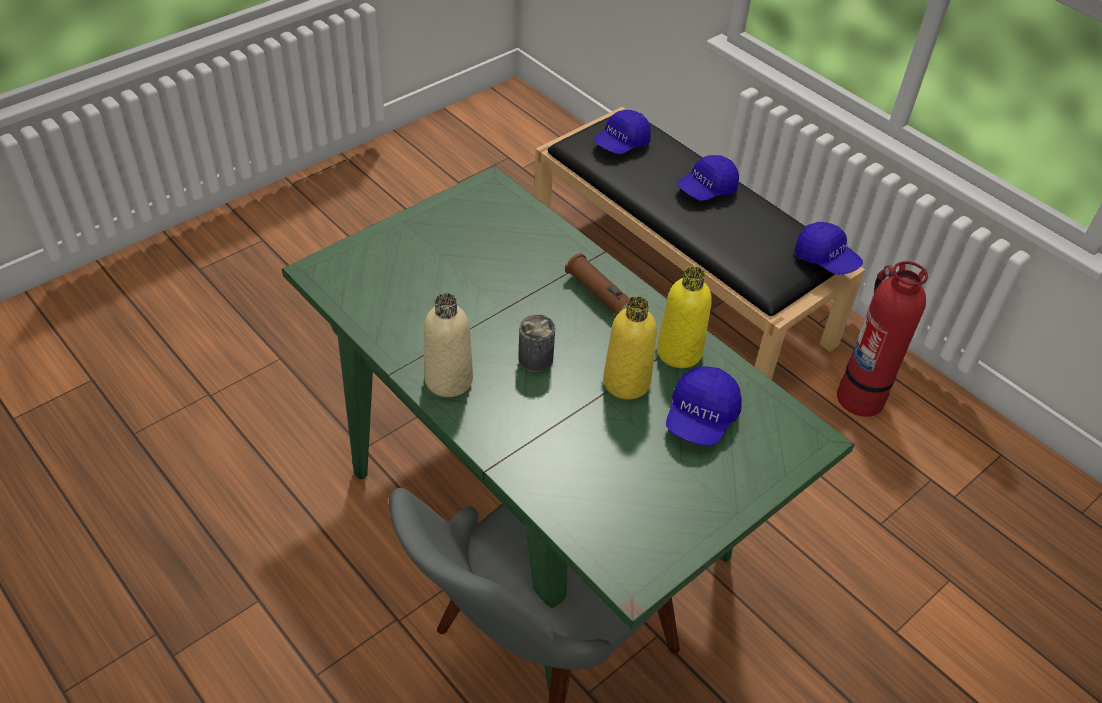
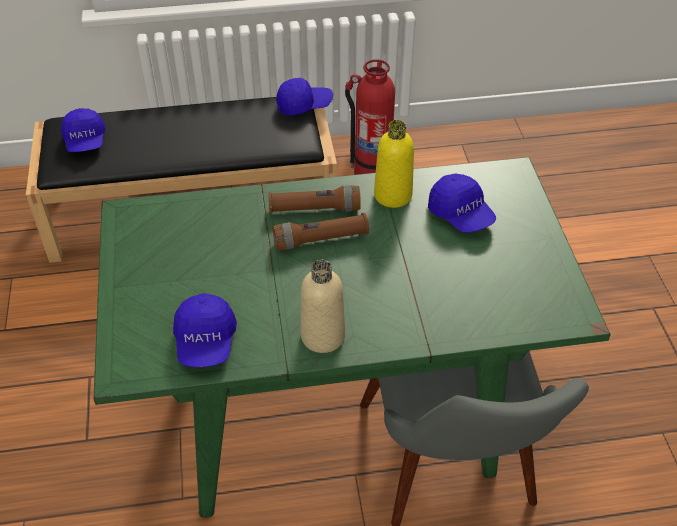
camera: 55 degrees left, 0 degrees up
can [518,314,555,373] -> none
yellow bottle [603,296,657,399] -> none
blue cap [677,155,739,201] -> blue cap moved to [173,293,237,367]
none -> brown flashlight [273,213,369,250]

